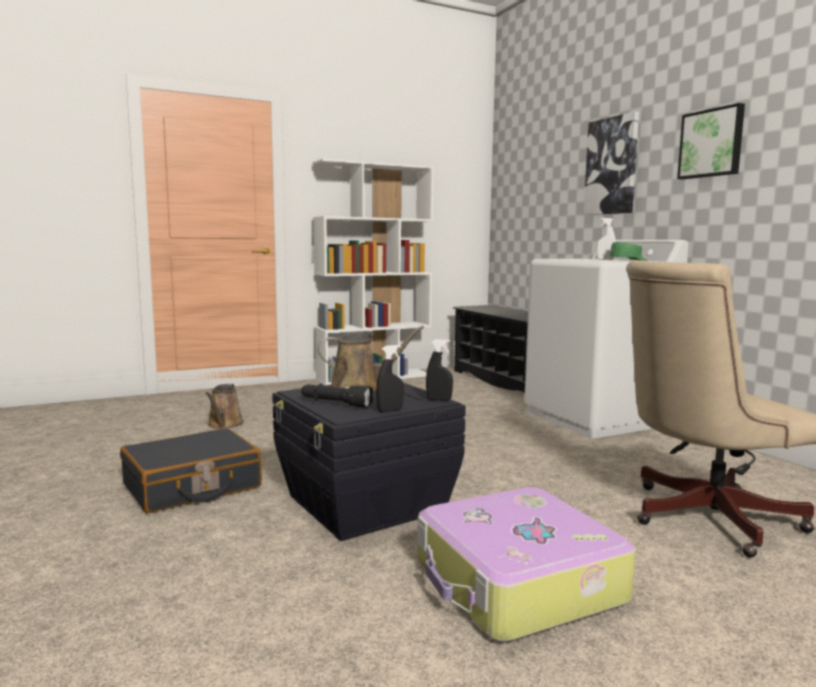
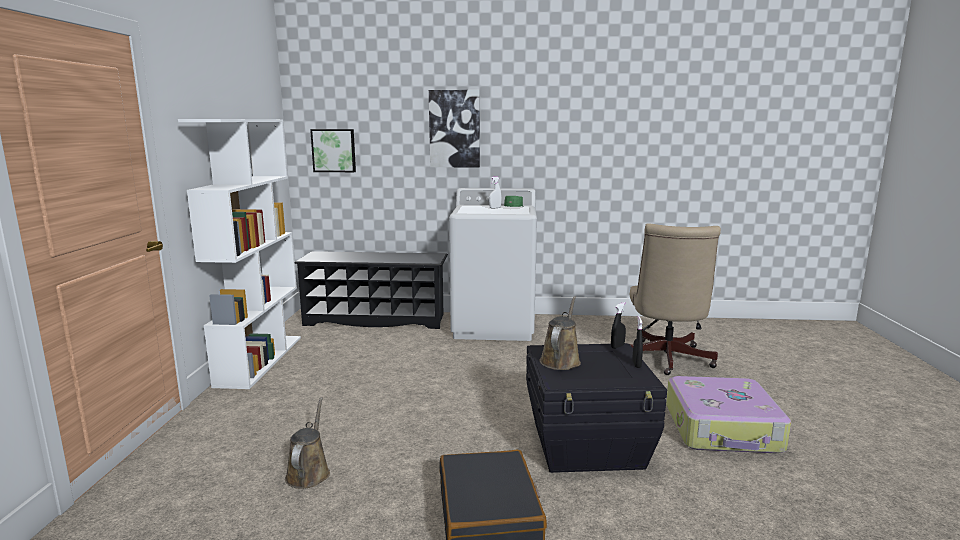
camera: 60 degrees left, 5 degrees up
brown watering can [205,383,244,429] -> brown watering can turned 120 degrees counterclockwise [285,397,330,489]
black flashlight [301,383,373,408] -> none
picture [677,103,745,179] -> picture moved to [310,129,356,172]

